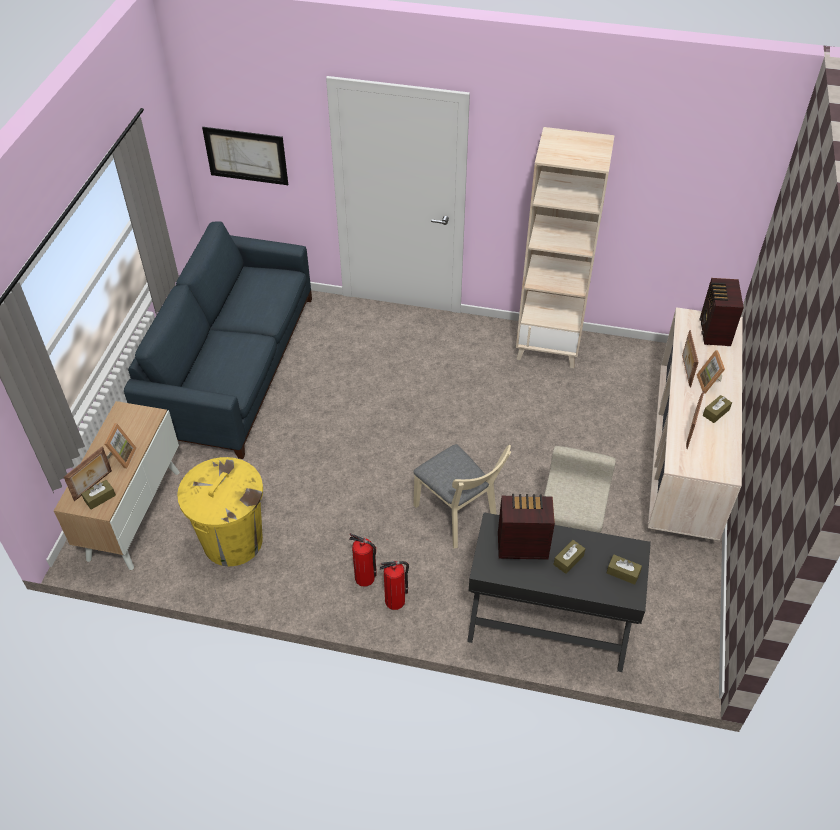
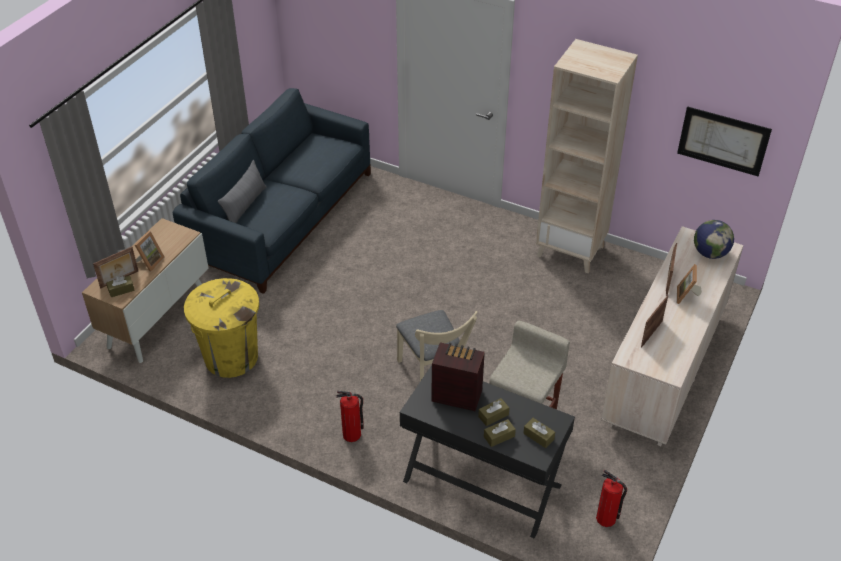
camera: 15 degrees right, 5 degrees down
picture [202,127,288,185] -> picture moved to [677,106,772,176]
fire extinguisher [349,533,377,587] -> fire extinguisher moved to [596,470,627,527]
radio [700,278,744,346] -> globe [694,220,734,259]
brown tissue box [703,395,732,423] -> brown tissue box moved to [484,419,516,447]
none -> grey pillow [218,160,267,223]

